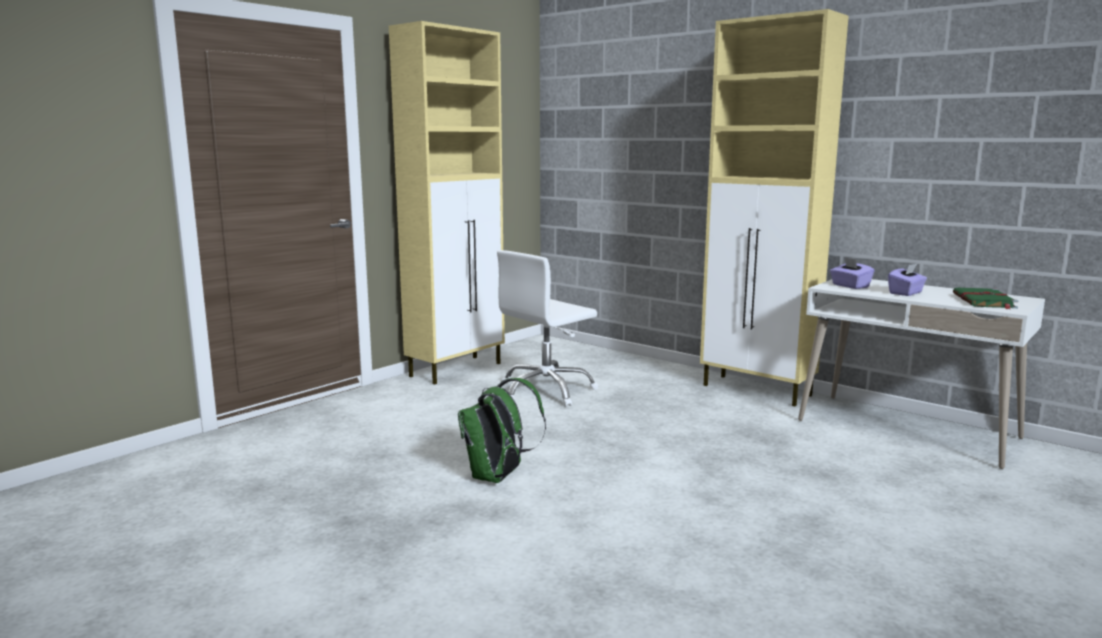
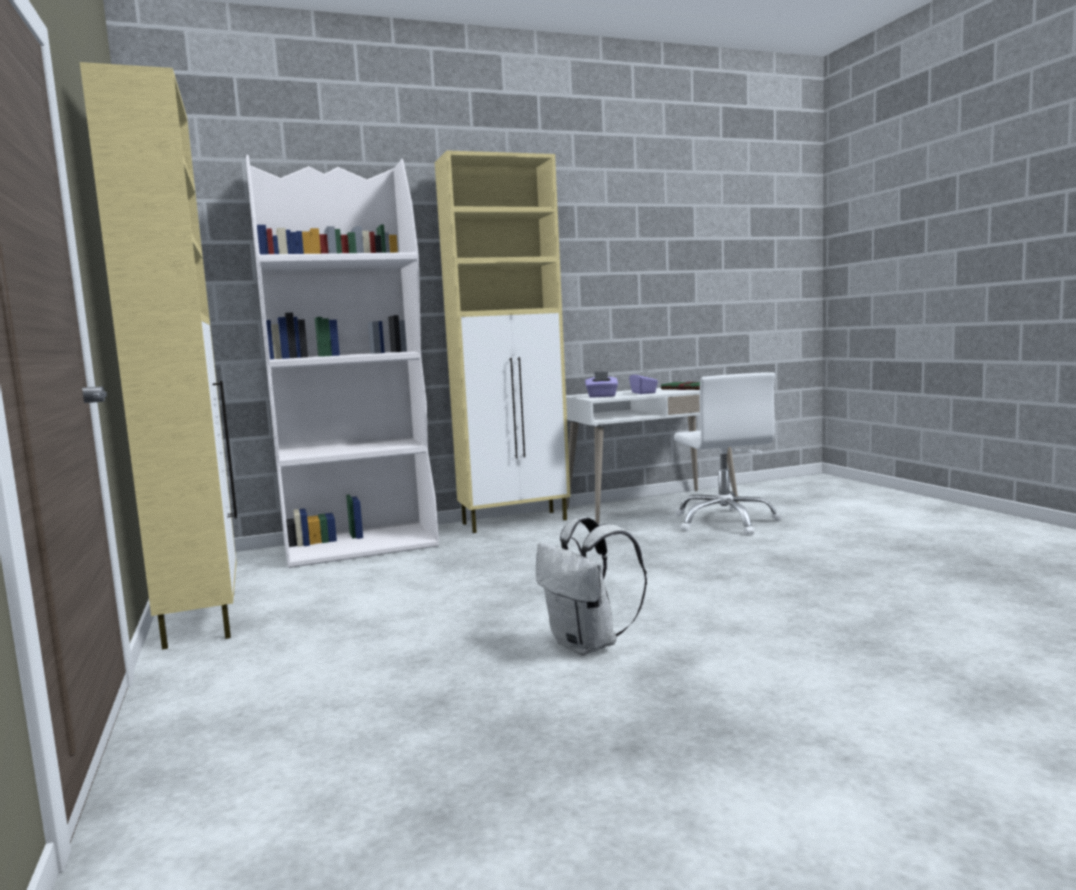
camera: 60 degrees left, 5 degrees down
green backpack [458,378,546,483] -> white backpack [536,517,647,655]
white office chair [497,250,599,407] -> white office chair moved to [674,372,782,535]
none -> white bookcase [246,155,439,568]

